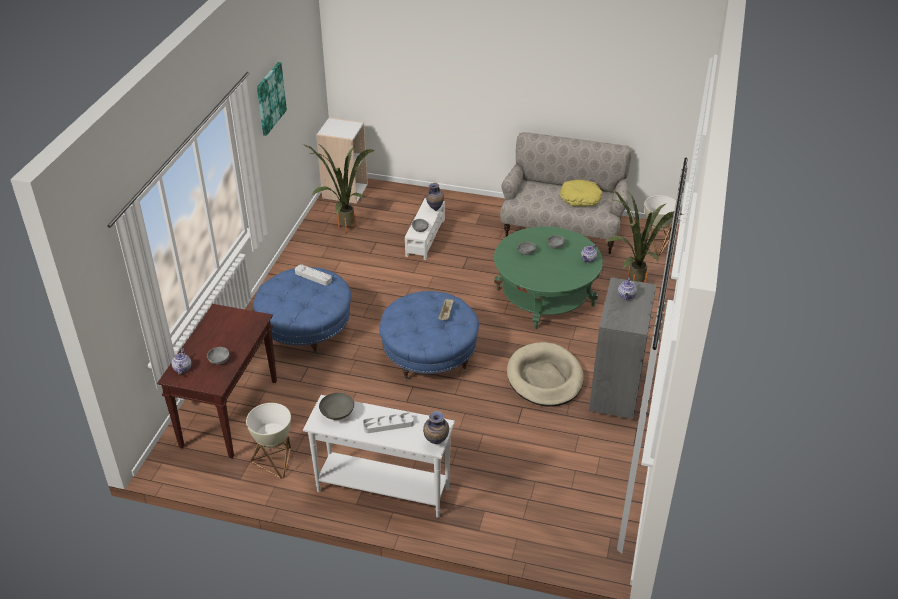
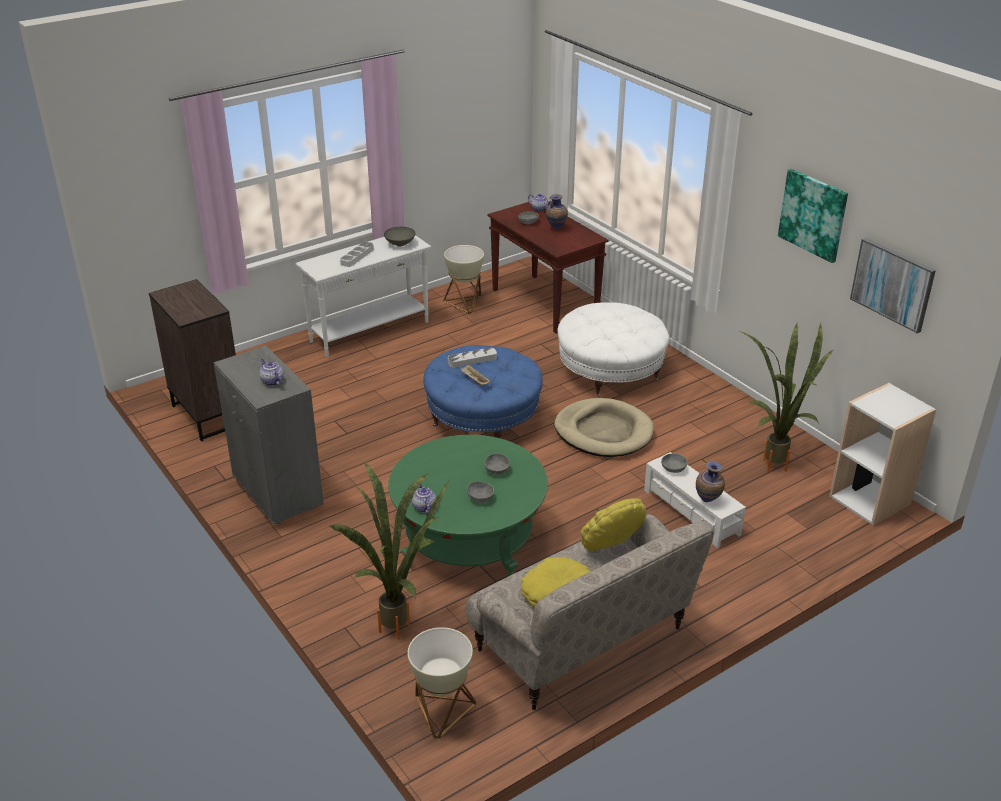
camera: 130 degrees right, 5 degrees down
blue ottoman [253,267,351,356] -> white ottoman [557,302,670,397]
grey tray [295,264,332,286] -> grey tray moved to [448,348,497,368]
vase [423,410,449,444] -> vase moved to [546,194,568,230]
beige dog bed [507,342,584,407] -> beige dog bed moved to [554,398,654,457]
none -> brown dresser [149,279,236,441]
none -> yellow pillow [581,498,646,551]
none -> picture [850,238,936,333]

